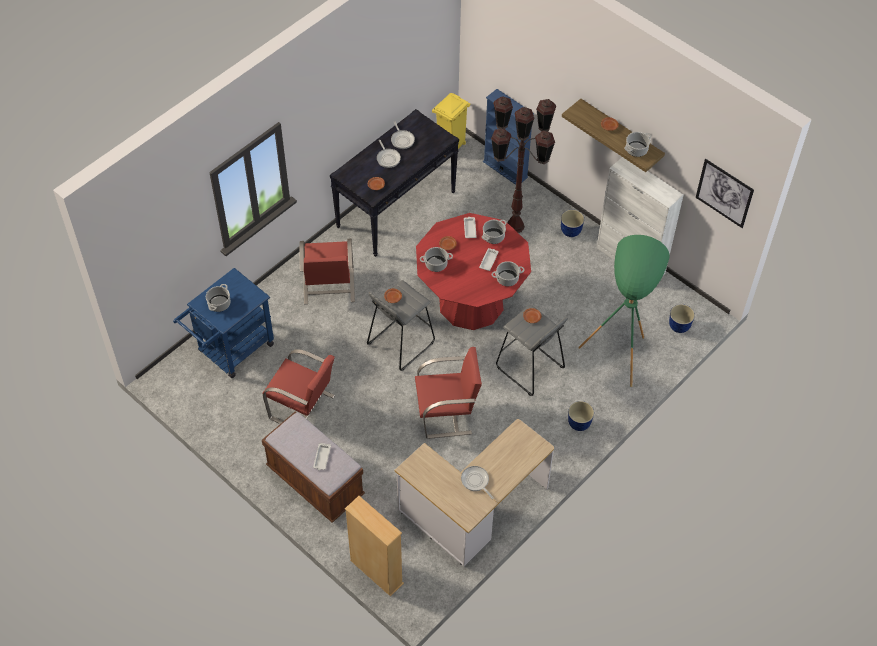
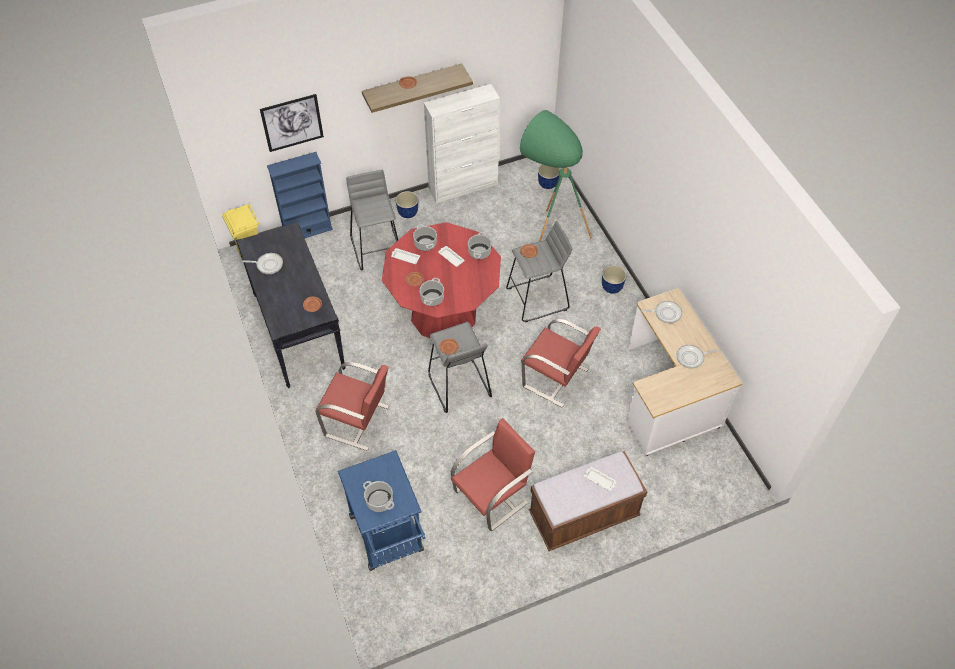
camera: 65 degrees left, 0 degrees up
beige bookcase [345,496,404,597] -> none
frying pan [377,140,401,168] -> frying pan moved to [641,301,682,323]
red chair [415,347,482,439] -> red chair turned 105 degrees clockwise [521,319,601,408]
brown floor lamp [491,96,556,233] -> grey stool [346,169,398,270]
cooking pot [625,132,651,157] -> none
picture [696,159,754,228] -> picture moved to [260,94,324,152]

